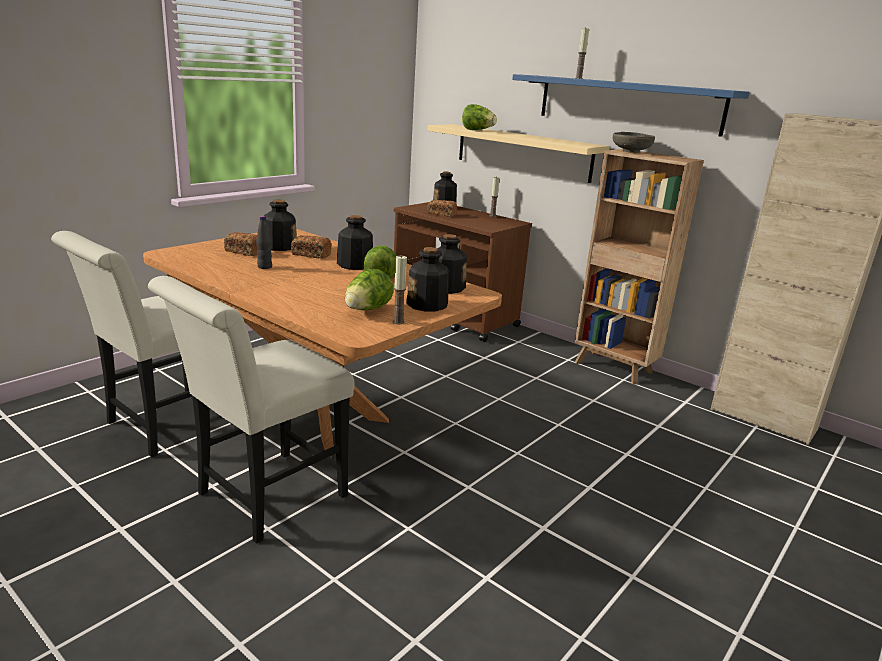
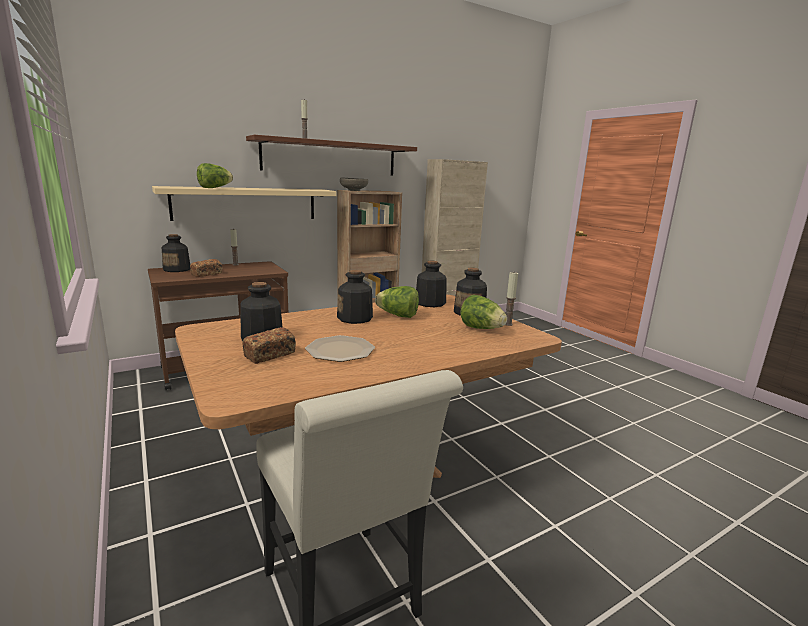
camera: 70 degrees left, 5 degrees down
white chair [148,276,354,544] -> none
black bottle [256,216,272,269] -> plate [305,335,375,362]
bread [291,235,331,259] -> none
blue shelf [512,74,750,137] -> brown shelf [246,135,417,176]

